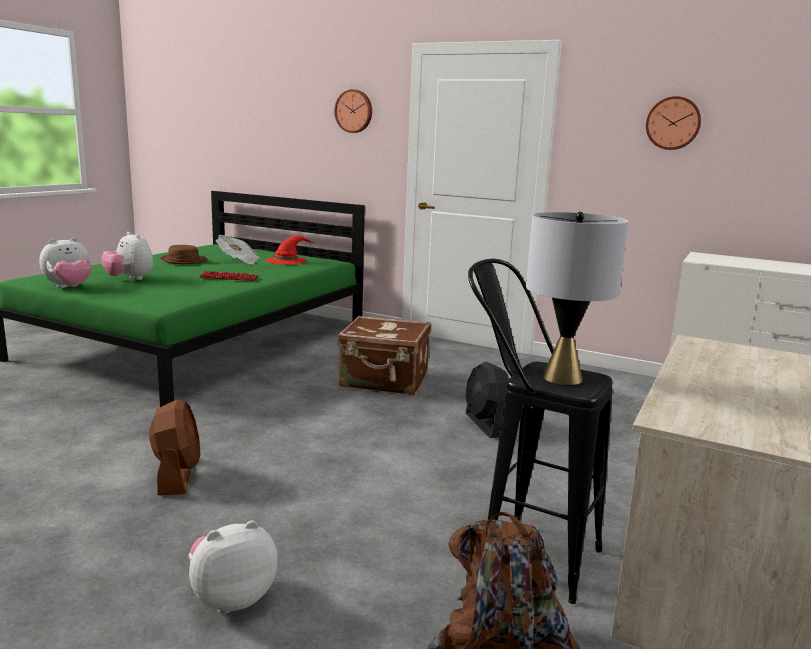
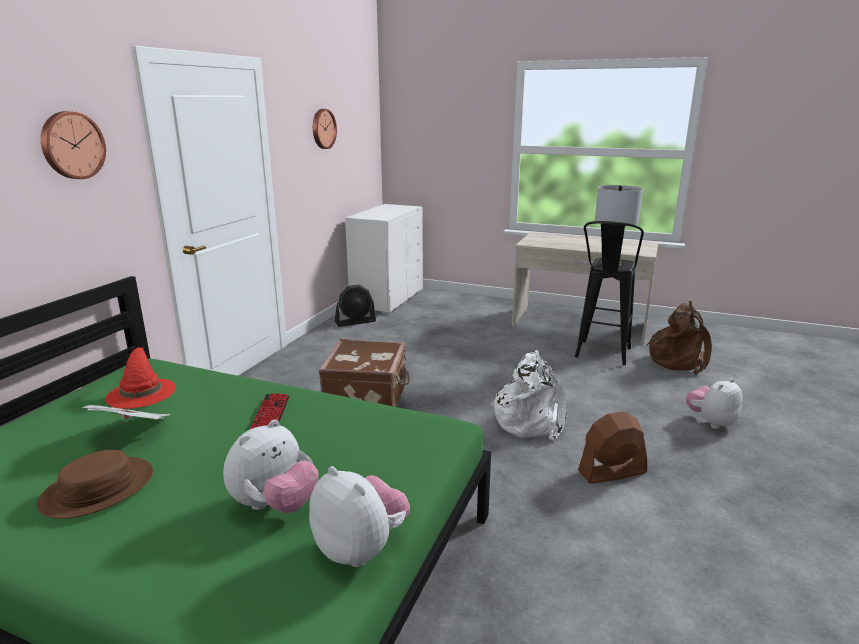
camera: 95 degrees left, 5 degrees up
plush toy [189,520,278,614] -> plush toy turned 90 degrees clockwise [686,378,743,429]
black fan [465,362,509,438] -> black fan moved to [335,284,376,327]
none -> white backpack [491,350,566,440]

